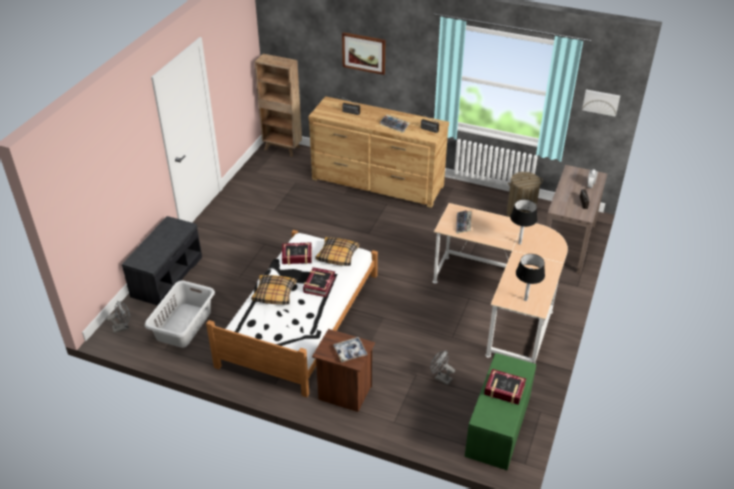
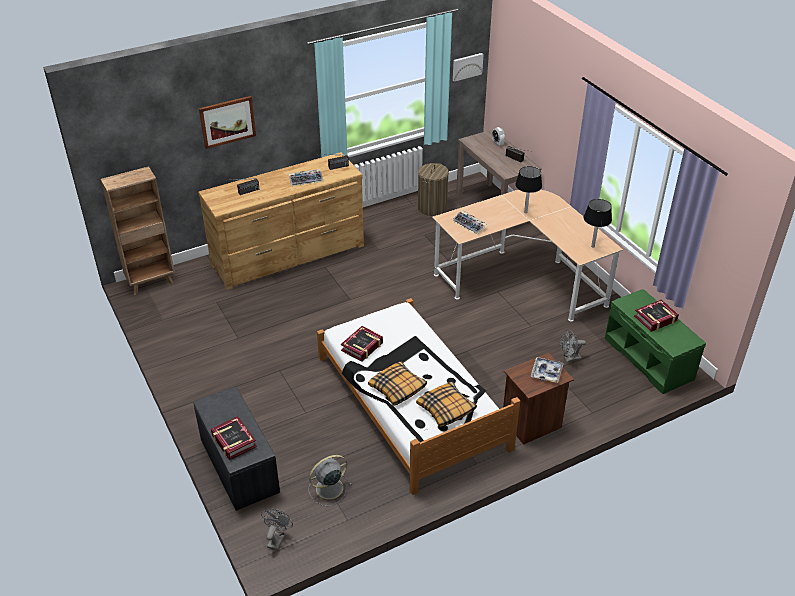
camera: 50 degrees left, 0 degrees up
grey laundry basket [145,280,215,348] -> grey fan [308,455,352,506]
book [303,267,335,297] -> book moved to [211,416,257,460]
pillow [315,237,359,266] -> pillow moved to [416,382,477,427]

